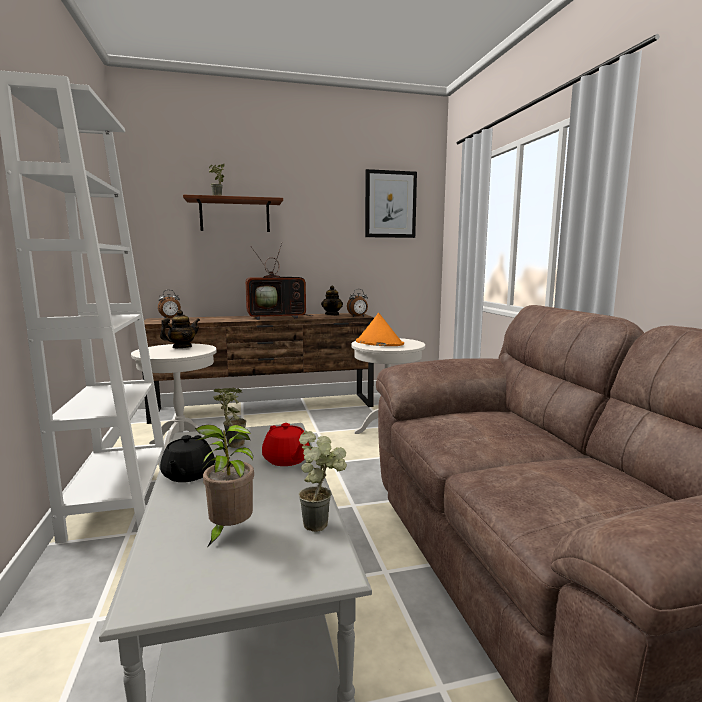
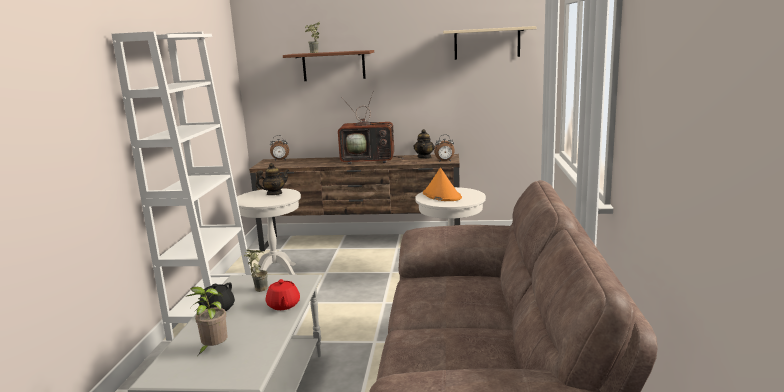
camera: 20 degrees right, 5 degrees up
potted plant [299,431,347,532] -> none
picture [365,169,417,238] -> beige shelf [443,26,537,60]

